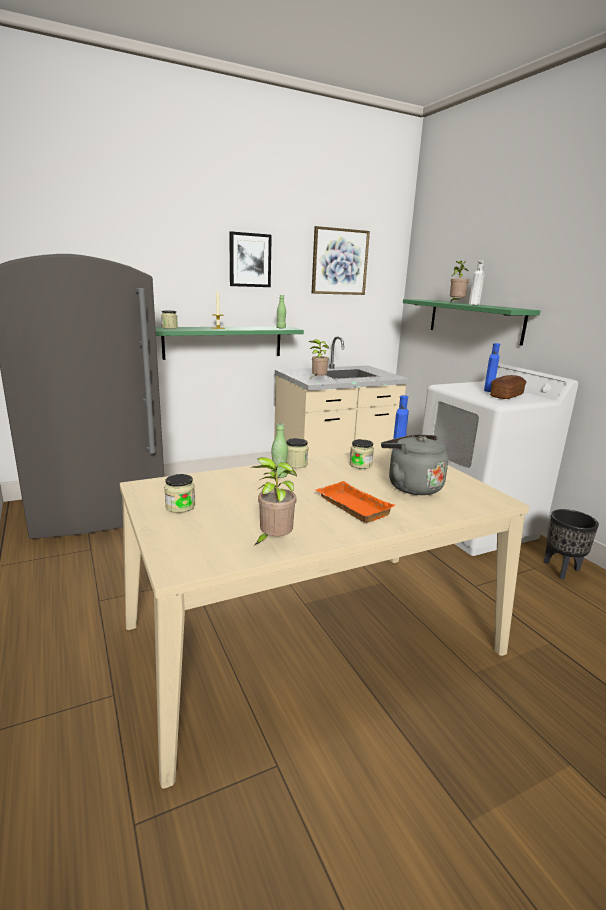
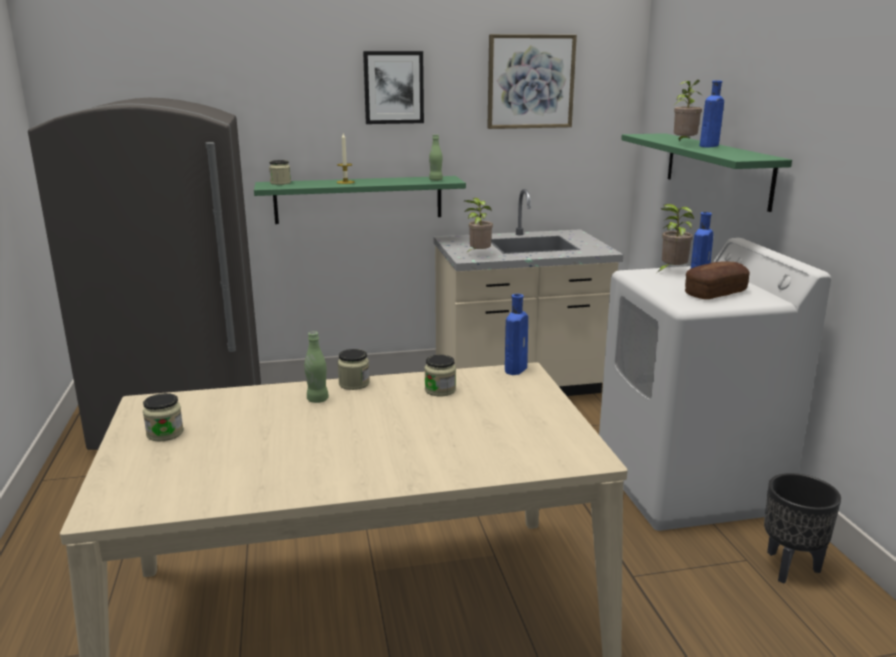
camera: 15 degrees right, 0 degrees up
potted plant [253,457,297,545] -> potted plant moved to [658,204,694,272]
orange tray [316,481,395,523] -> none
grey kettle [381,434,448,495] -> none
white bottle [469,261,485,305] -> blue bottle [700,80,724,147]

